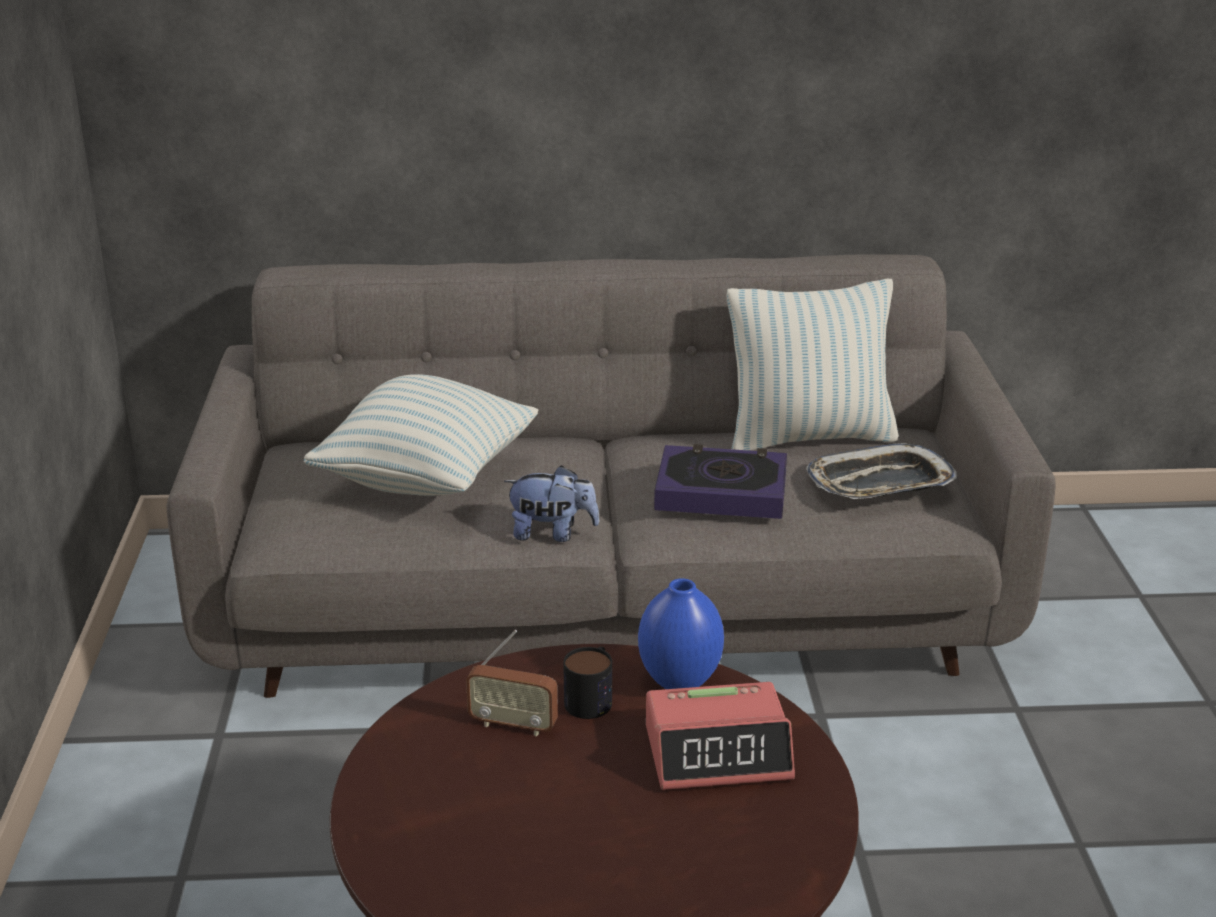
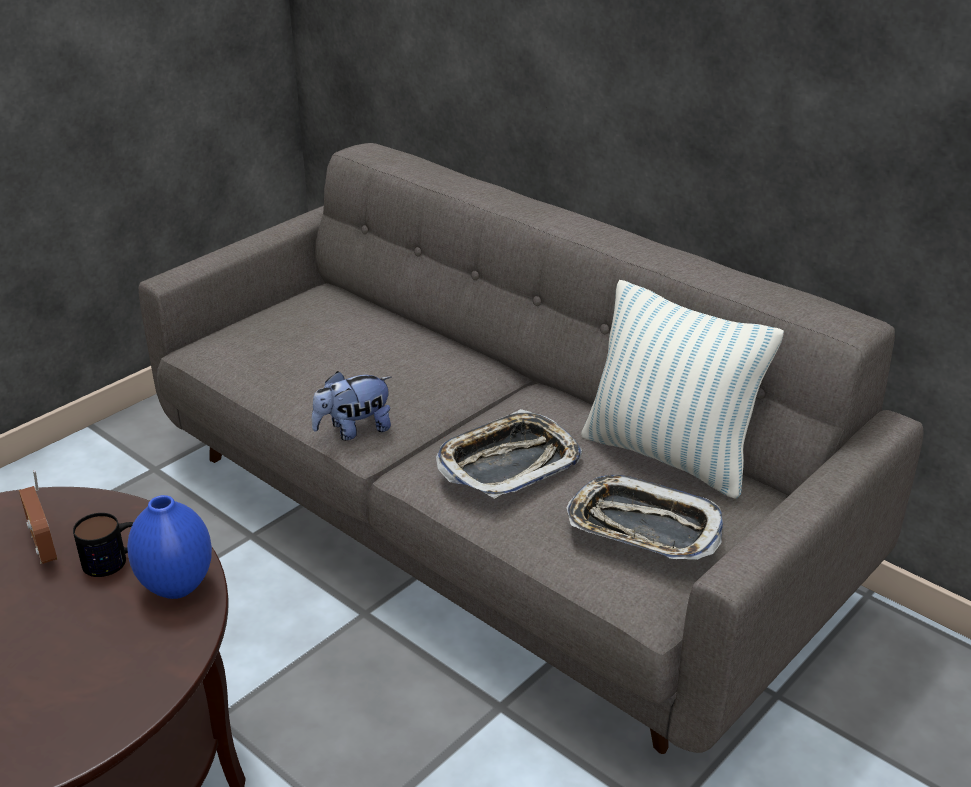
camera: 45 degrees right, 5 degrees up
pillow [304,374,539,496] -> none
plush toy [504,465,600,542] -> plush toy turned 105 degrees clockwise [312,371,391,440]
alarm clock [646,682,795,790] -> none
book [654,444,787,519] -> tray [436,409,583,499]

